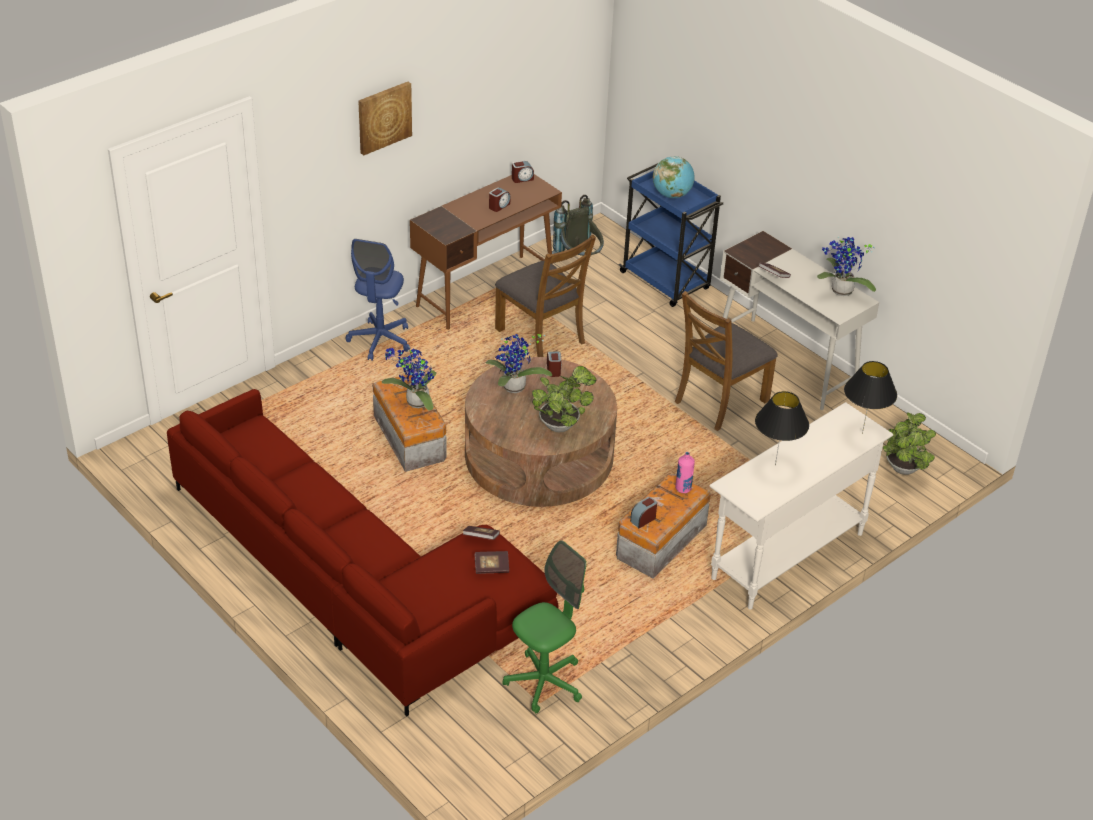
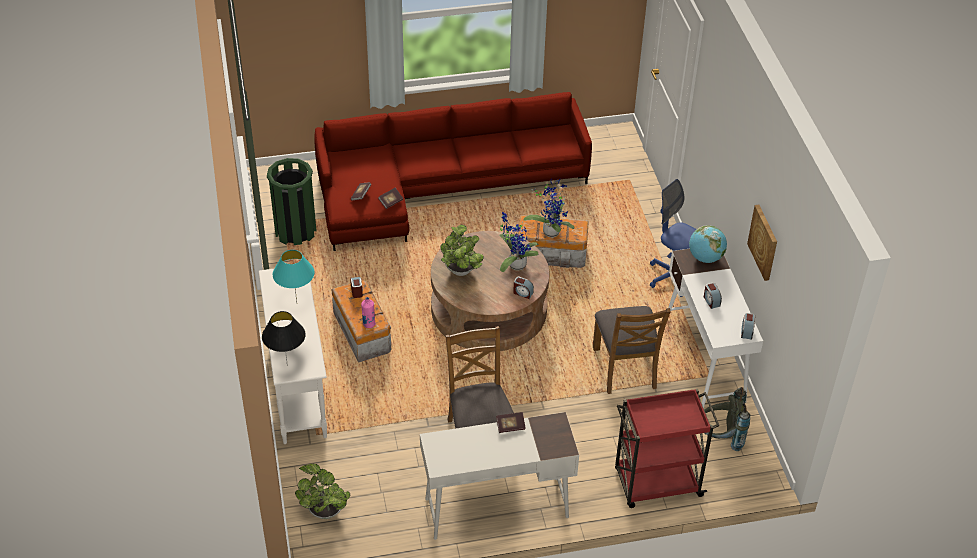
camera: 120 degrees right, 5 degrees up
picture [358,82,412,155] -> picture moved to [747,205,777,281]
brown desk [410,174,562,330] -> white desk [668,249,763,408]
brown chair [495,235,596,357] -> brown chair turned 90 degrees counterclockwise [593,306,671,394]
green office chair [502,540,586,714] -> green trash can [267,158,317,245]
blue cart [618,163,723,307] -> red cart [615,389,719,508]
globe [653,156,695,198] -> globe moved to [689,225,727,263]
black table lamp [755,391,809,465] -> turquoise table lamp [273,250,315,303]
potted plant [817,236,876,296] -> none

